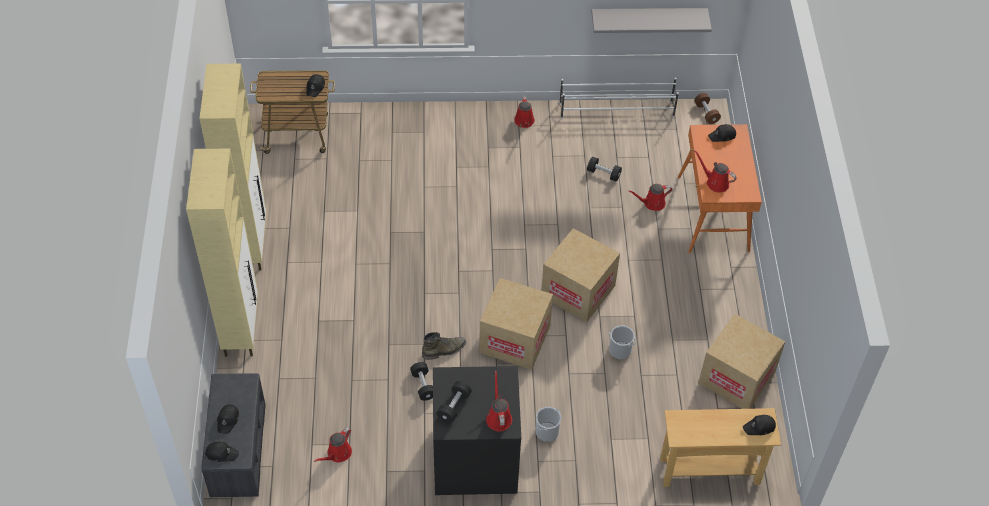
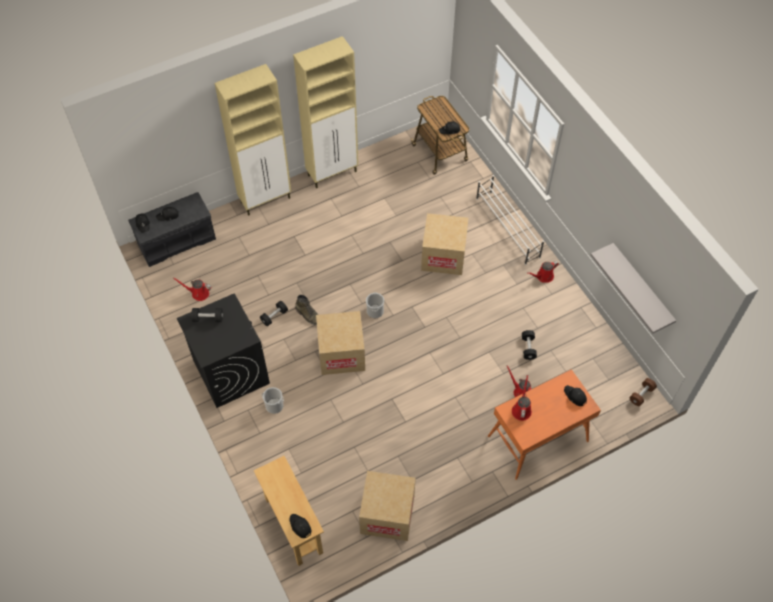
camera: 65 degrees right, 5 degrees up
red watering can [486,371,512,431] -> none
cardboard box [541,228,620,322] -> cardboard box moved to [421,213,469,275]
white shoe rack [559,78,679,119] -> white shoe rack moved to [476,175,544,265]
bucket [609,325,636,360] -> bucket moved to [366,292,384,318]

